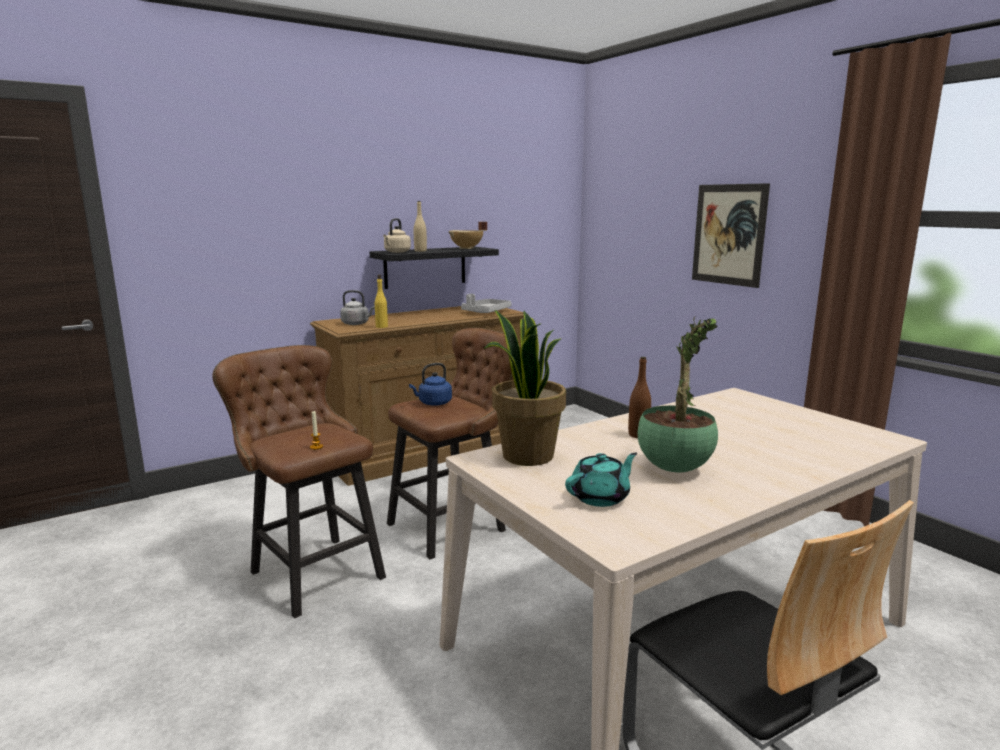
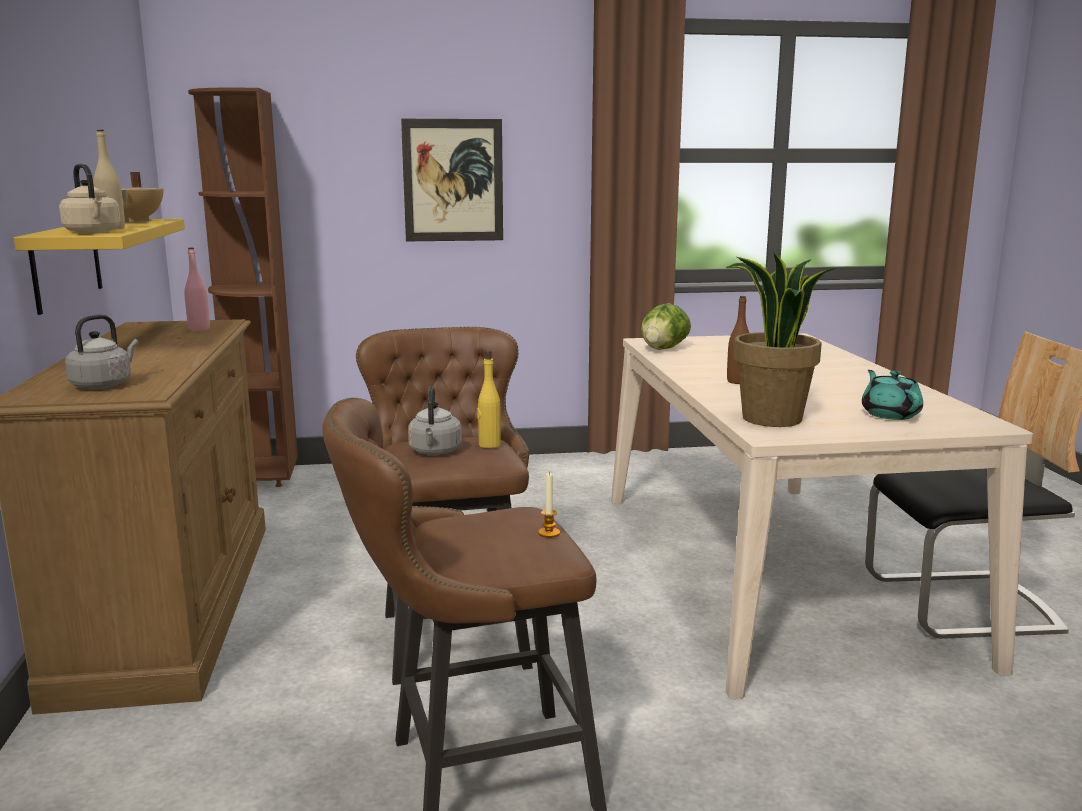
camera: 65 degrees left, 0 degrees up
black shelf [370,247,499,289] -> yellow shelf [14,219,185,315]
yellow bottle [375,274,388,328] -> yellow bottle moved to [477,350,501,448]
blue kettle [409,363,452,406] -> grey kettle [408,386,462,455]
grey tray [461,294,512,313] -> pink bottle [184,247,210,331]
potted plant [638,317,718,473] -> none
none -> brown bookcase [188,88,298,487]
none -> lettuce [641,303,691,350]

